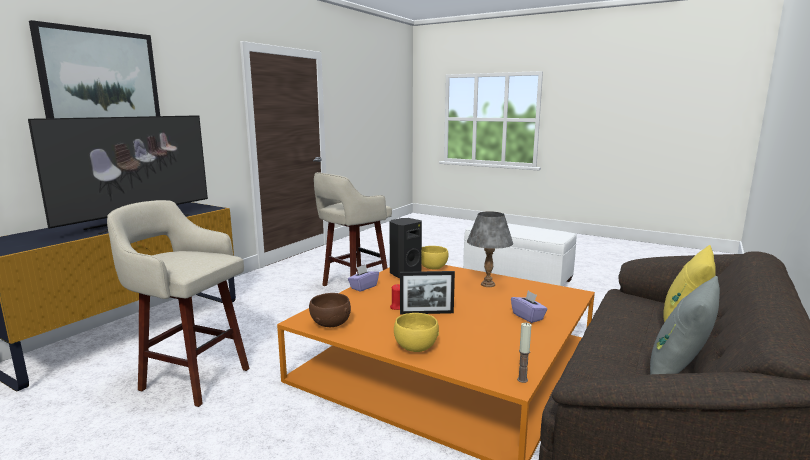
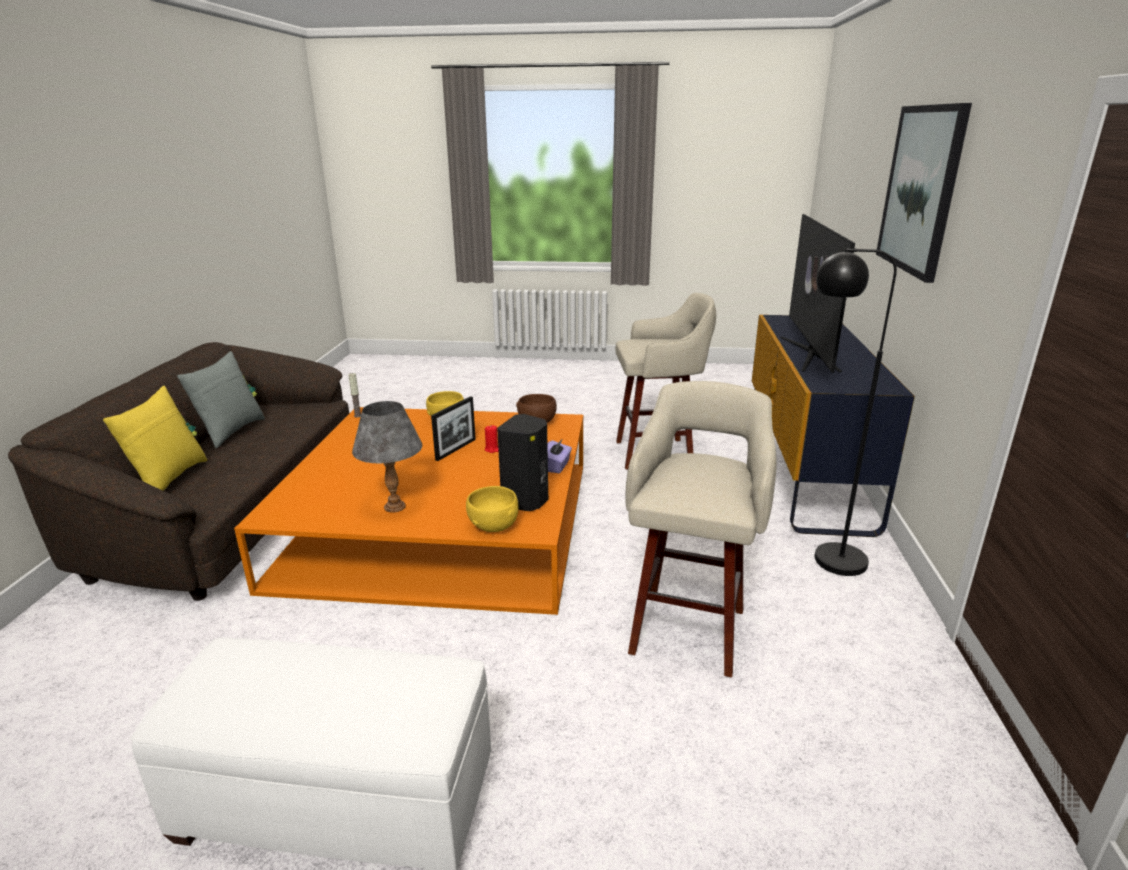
camera: 155 degrees right, 10 degrees up
picture frame [400,271,455,314] -> picture frame turned 150 degrees clockwise [431,396,476,461]
purple tissue box [511,291,548,323] -> none
none -> black floor lamp [815,248,897,576]

